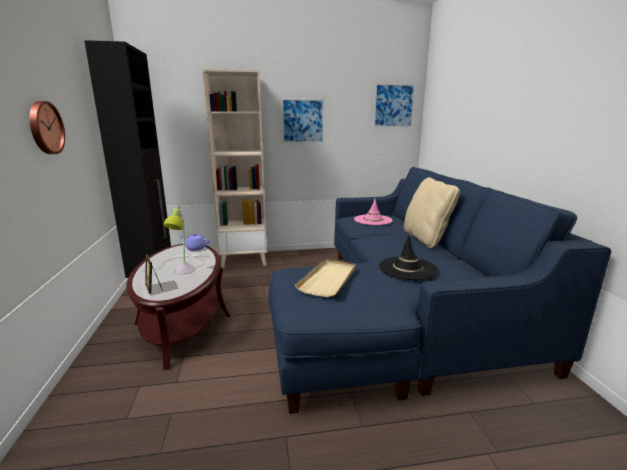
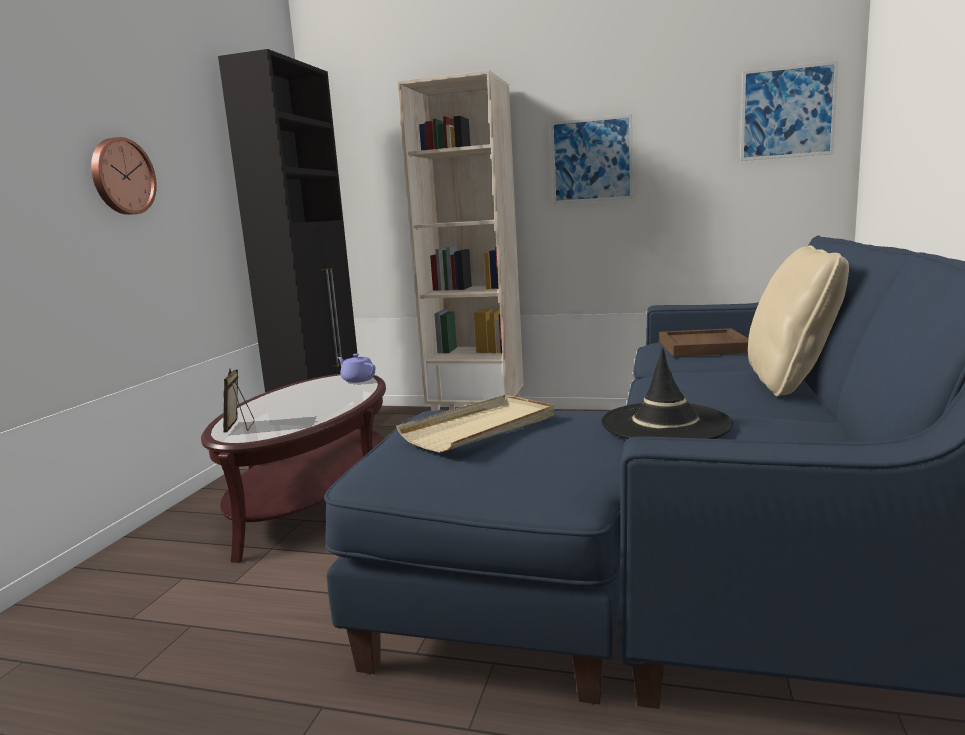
camera: 25 degrees right, 5 degrees down
table lamp [154,205,209,274] -> none
pink hat [354,198,393,225] -> brown tray [659,328,748,357]

